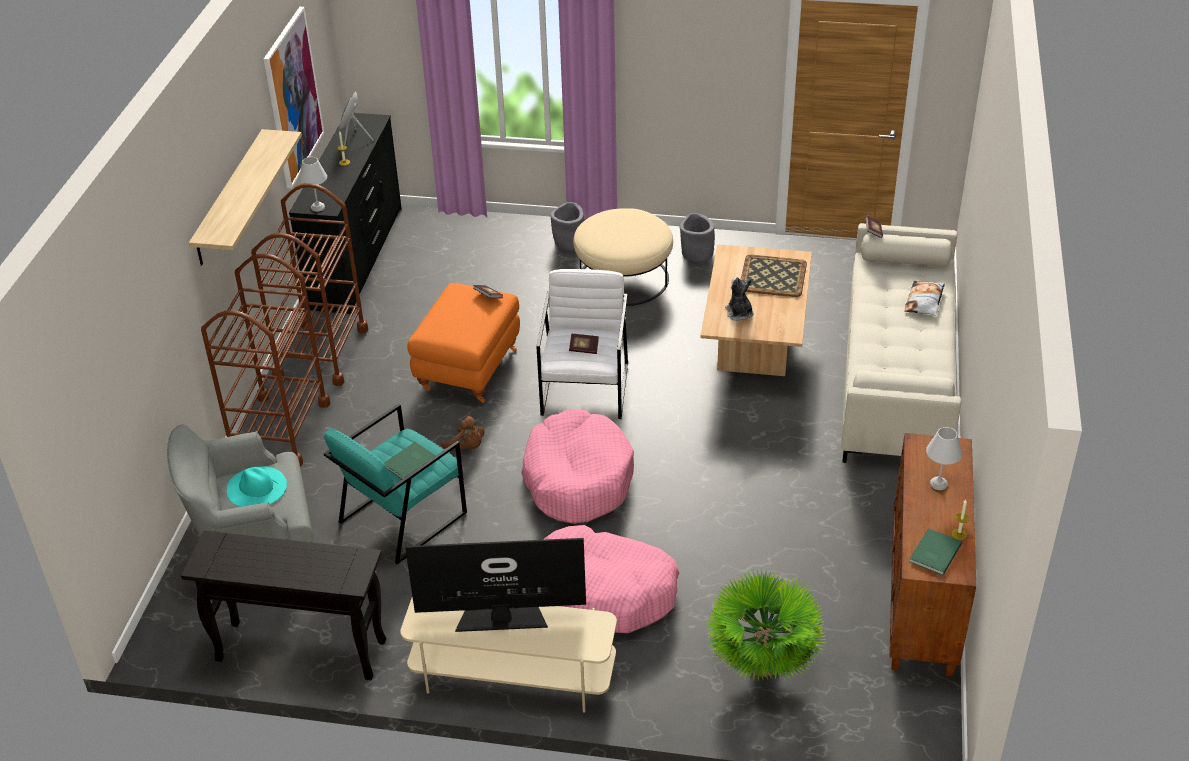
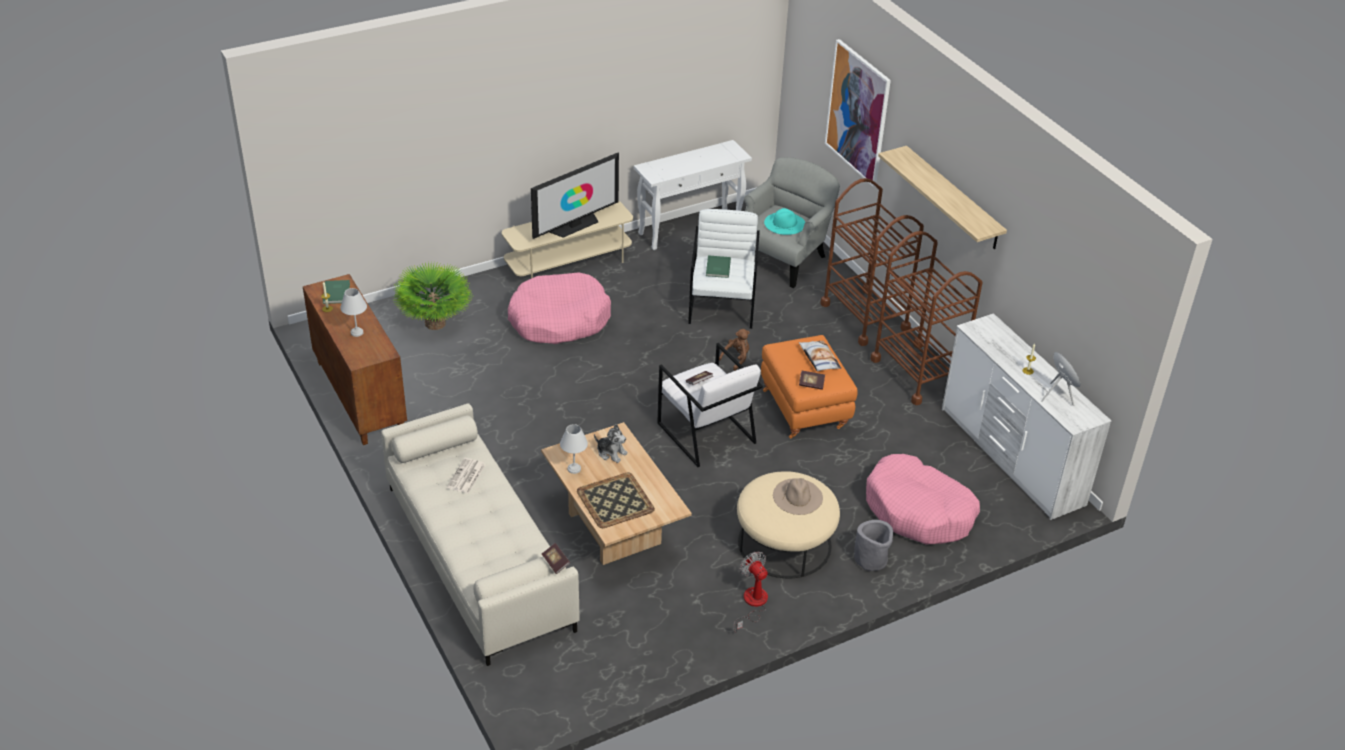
camera: 140 degrees right, 0 degrees up
black console table [181,531,386,680] -> white console table [634,140,752,250]
picture [264,7,324,189] -> picture moved to [825,39,891,187]
black dresser [289,113,402,314] -> white dresser [942,313,1111,520]
white table lamp [299,157,327,212] -> white table lamp moved to [560,424,588,474]
turquoise armchair [323,404,467,564] -> white armchair [688,209,760,329]
brown plush toy [441,416,485,449] -> brown plush toy turned 135 degrees clockwise [719,329,750,371]
pink dog bed [521,409,634,524] -> pink dog bed moved to [866,454,980,545]
grey planter [679,213,715,262] -> fan [733,551,768,633]
pillow [904,281,945,316] -> pillow moved to [799,341,841,372]
none -> newspaper [447,458,485,494]
none -> beige hat [773,478,823,515]

